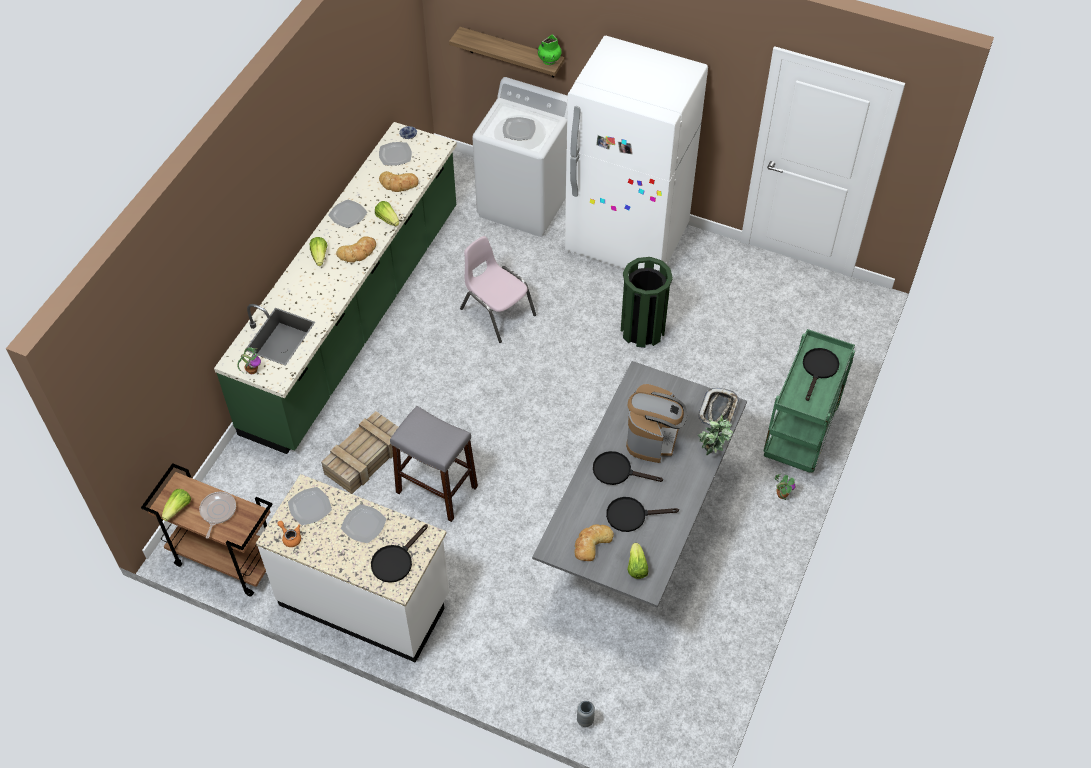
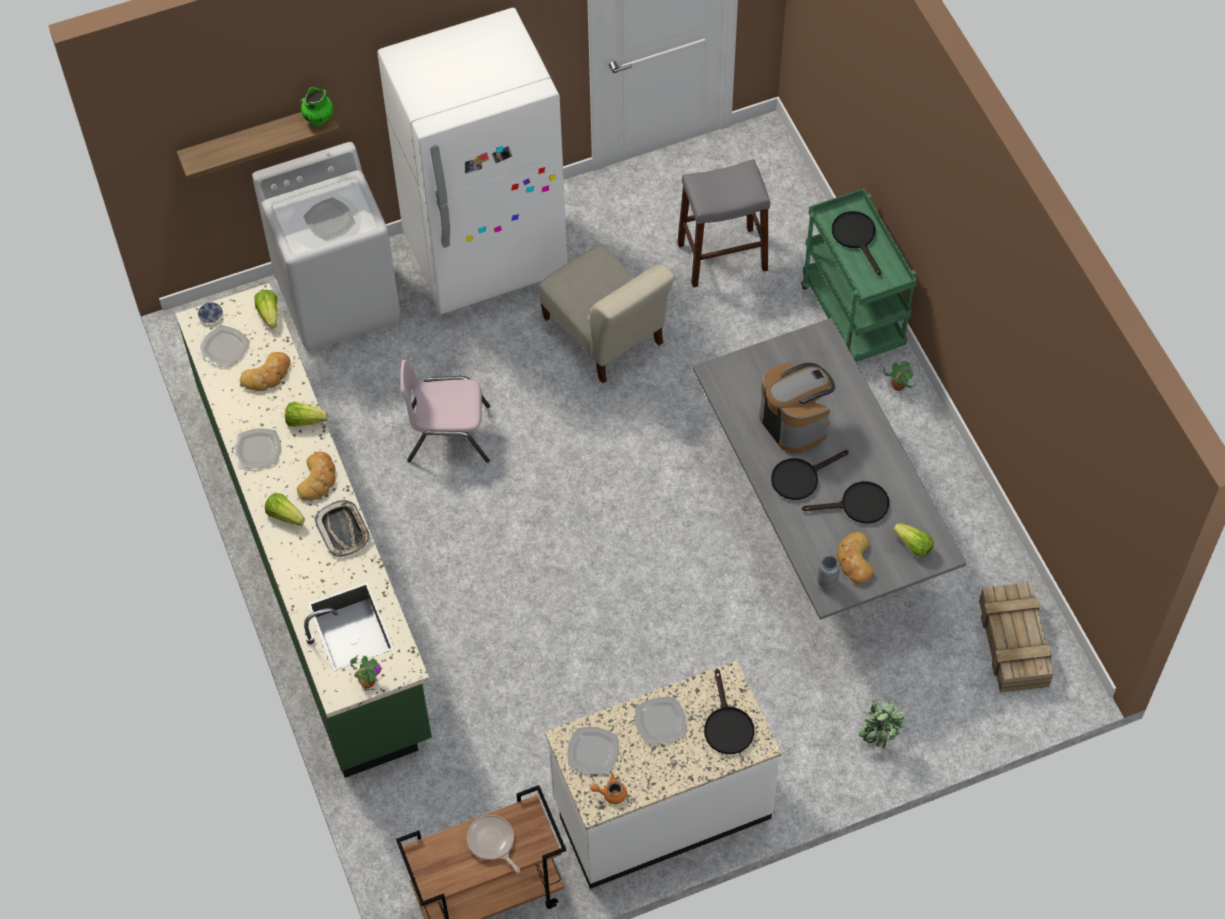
camera: 45 degrees left, 5 degrees up
lettuce [162,489,191,521] -> lettuce moved to [254,290,278,328]
crate [321,411,398,494] -> crate moved to [979,582,1054,692]
grey stool [390,406,478,522] -> grey stool moved to [677,159,770,288]
grey vase [577,701,595,727] -> grey vase moved to [817,556,840,589]
black frying pan [606,497,679,532] -> black frying pan turned 135 degrees counterclockwise [802,481,889,524]
green trash can [621,257,673,348] -> beige chair [538,244,675,383]
tray [698,388,739,426] -> tray moved to [314,500,371,557]
potted plant [698,415,733,455] -> potted plant moved to [858,699,907,749]

